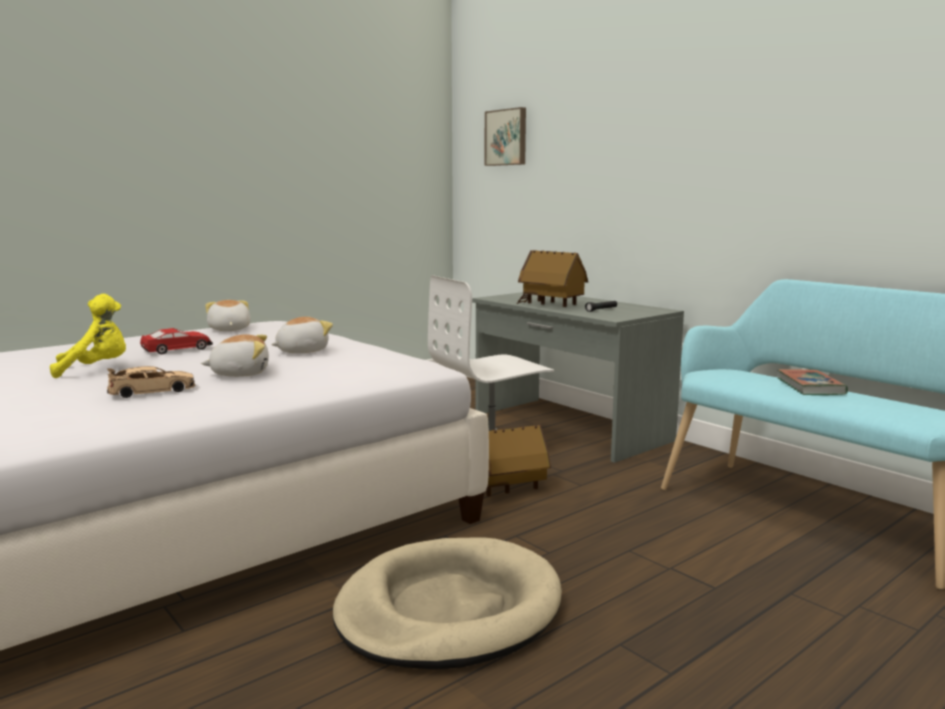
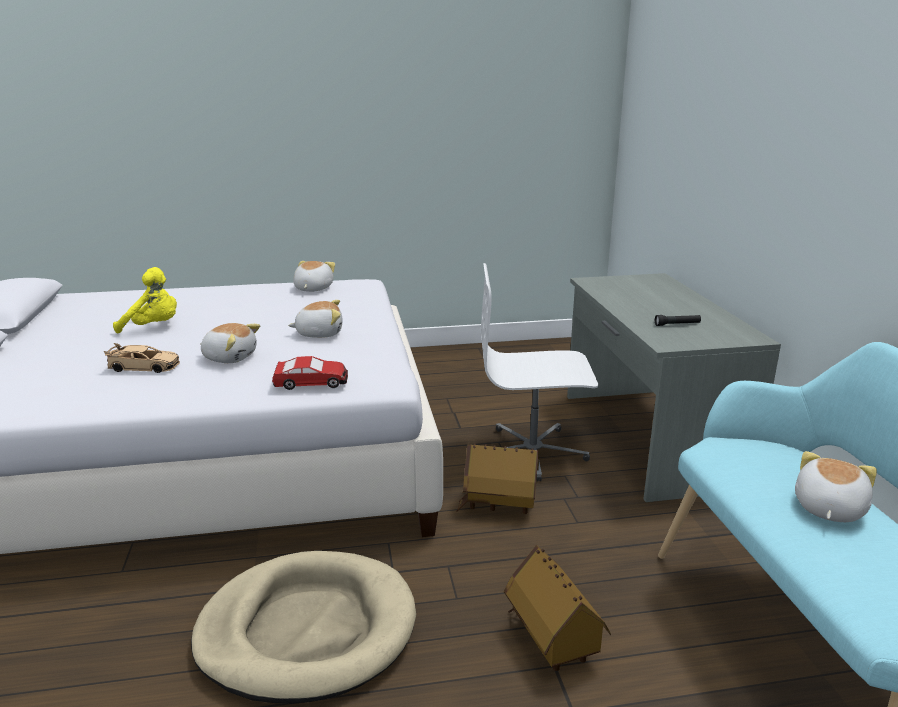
camera: 30 degrees right, 10 degrees up
toy car [140,328,213,354] -> toy car moved to [272,356,348,390]
picture [485,107,526,166] -> none
toy house [517,250,588,307] -> toy house moved to [504,545,611,671]
book [778,369,848,395] -> plush toy [795,451,877,522]

